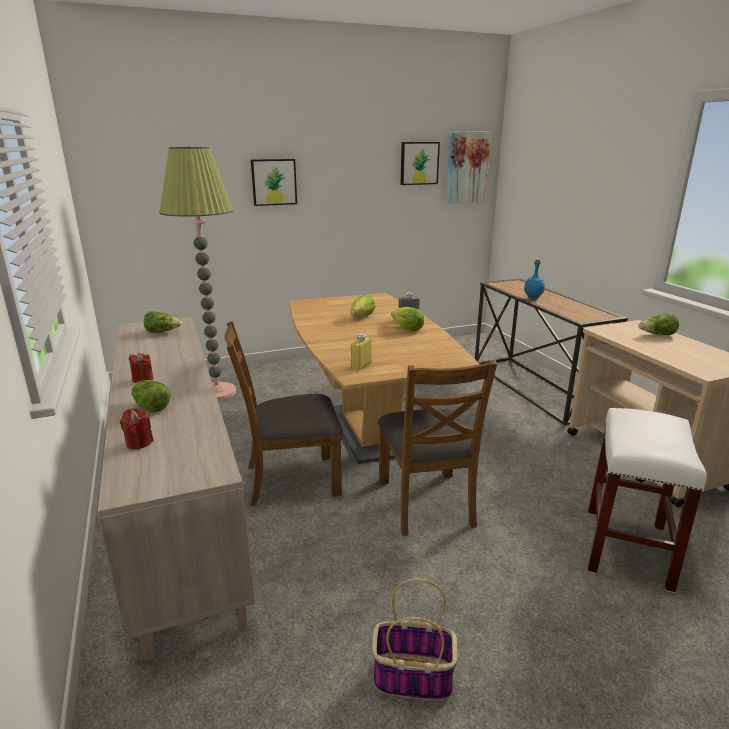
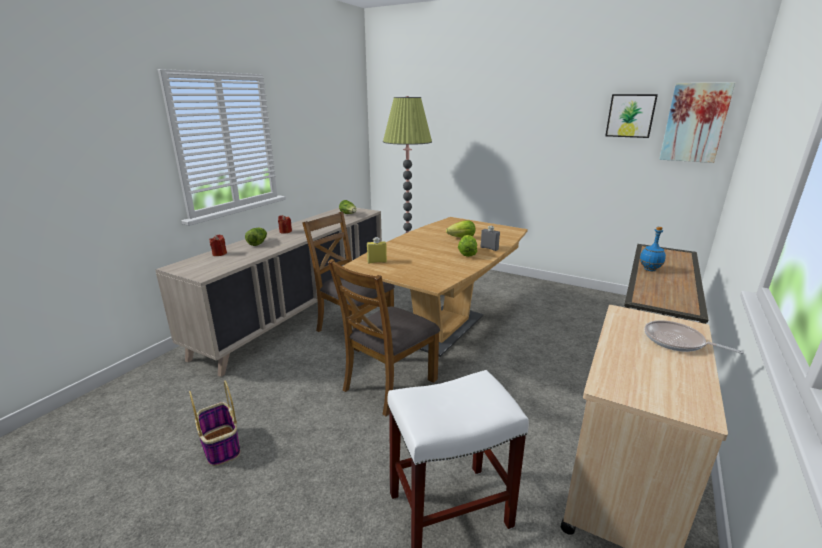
camera: 50 degrees right, 0 degrees up
picture [251,159,297,206] -> none
lettuce [638,313,679,335] -> frying pan [644,320,744,354]

